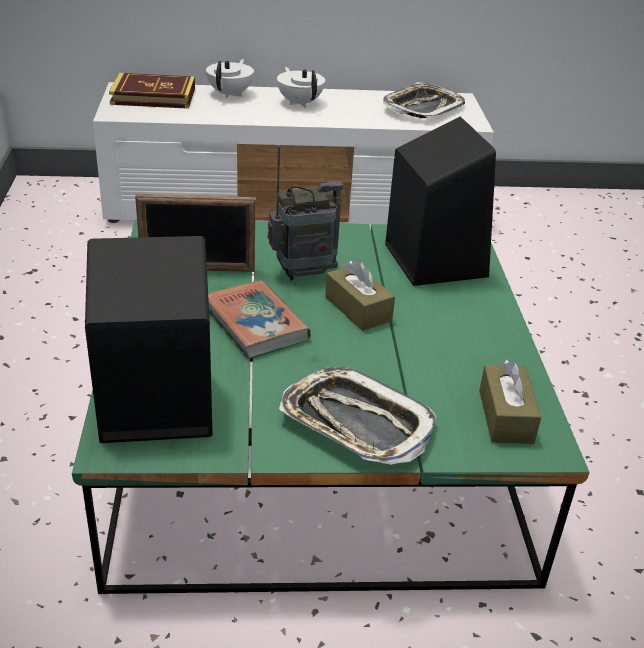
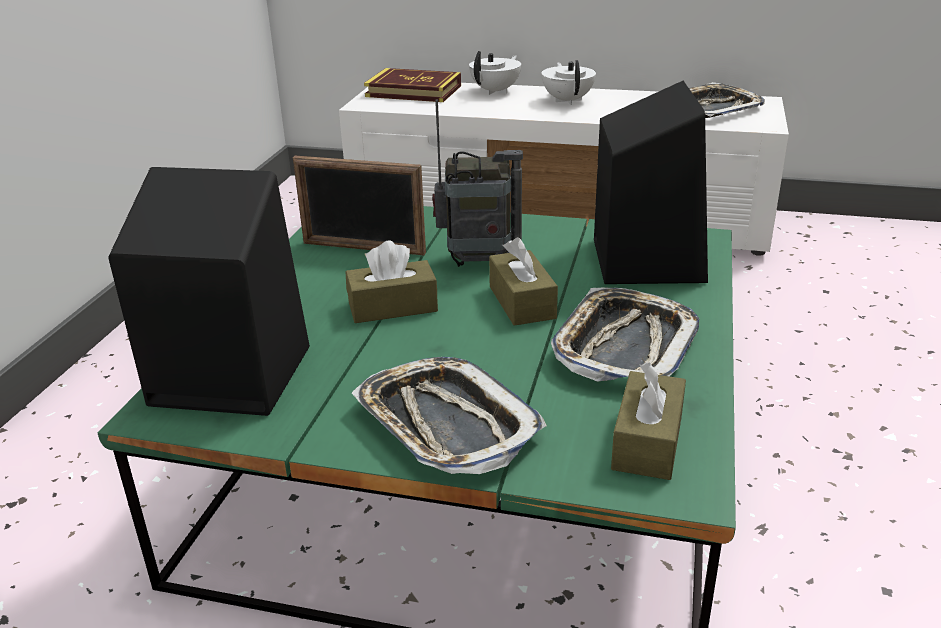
camera: 20 degrees right, 5 degrees down
book [208,280,311,359] -> brown tissue box [346,240,438,323]
none -> tray [551,288,699,382]

